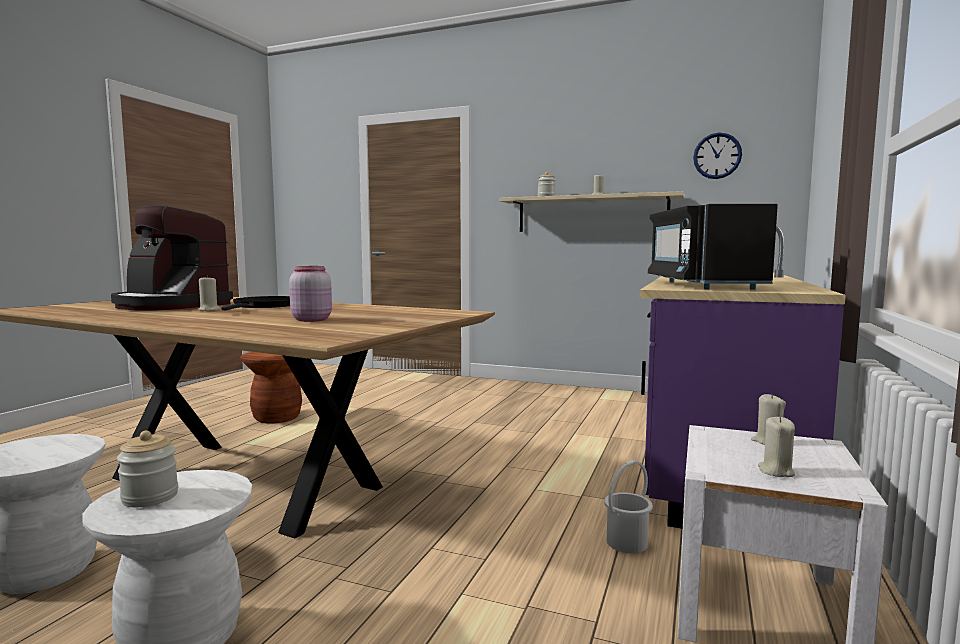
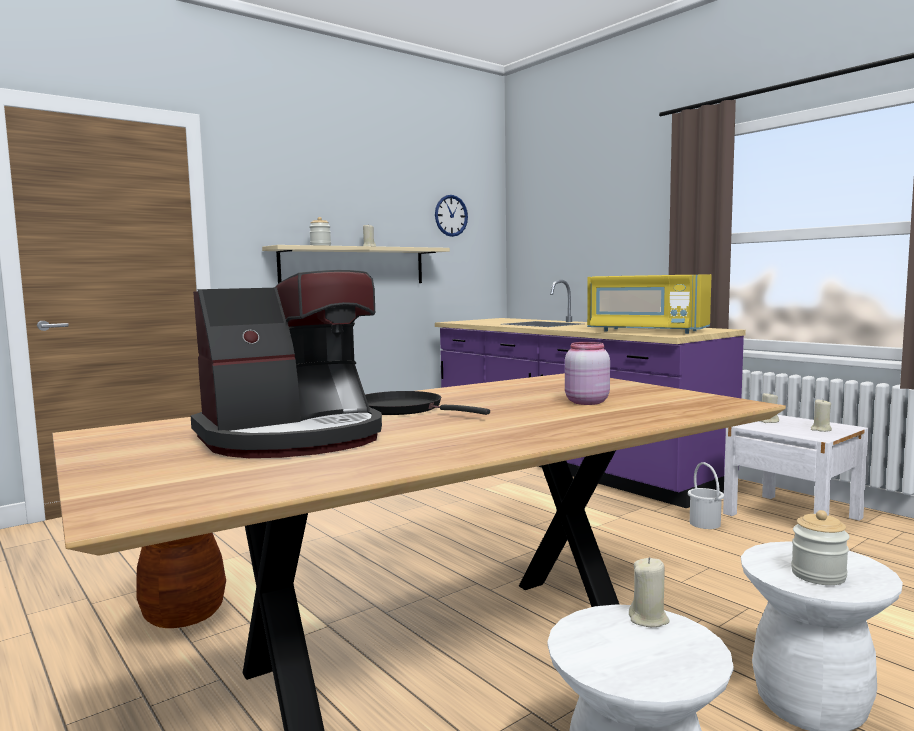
camera: 60 degrees left, 0 degrees up
beige candle [198,275,220,311] -> beige candle moved to [629,557,669,627]
black microwave [648,204,778,290] -> yellow microwave [587,274,711,334]

